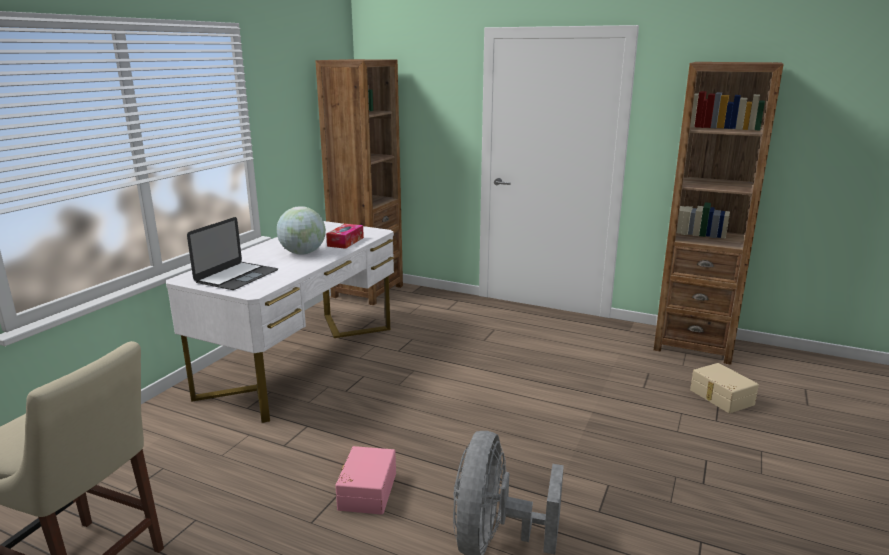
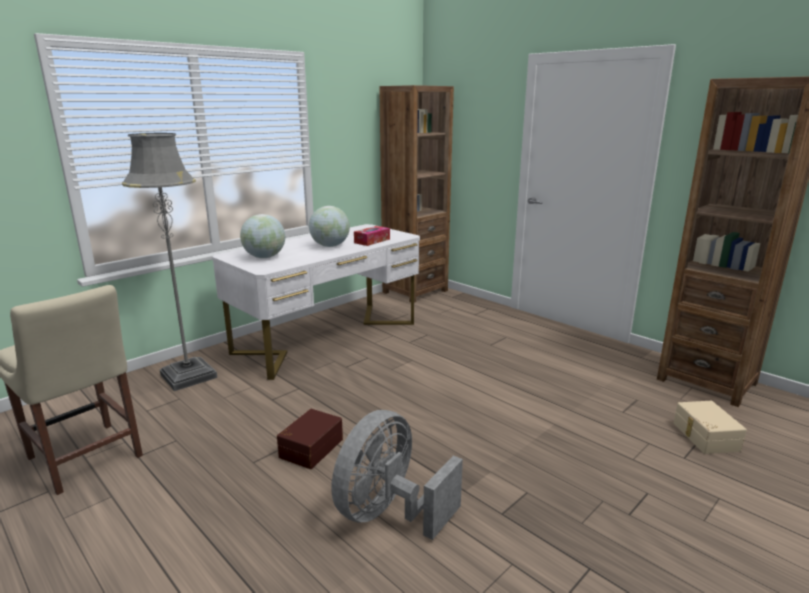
camera: 20 degrees right, 0 degrees up
laptop [187,217,278,290] -> globe [240,214,285,258]
pink storage box [335,446,396,515] -> brown storage box [277,409,343,469]
none -> grey floor lamp [122,133,217,391]

